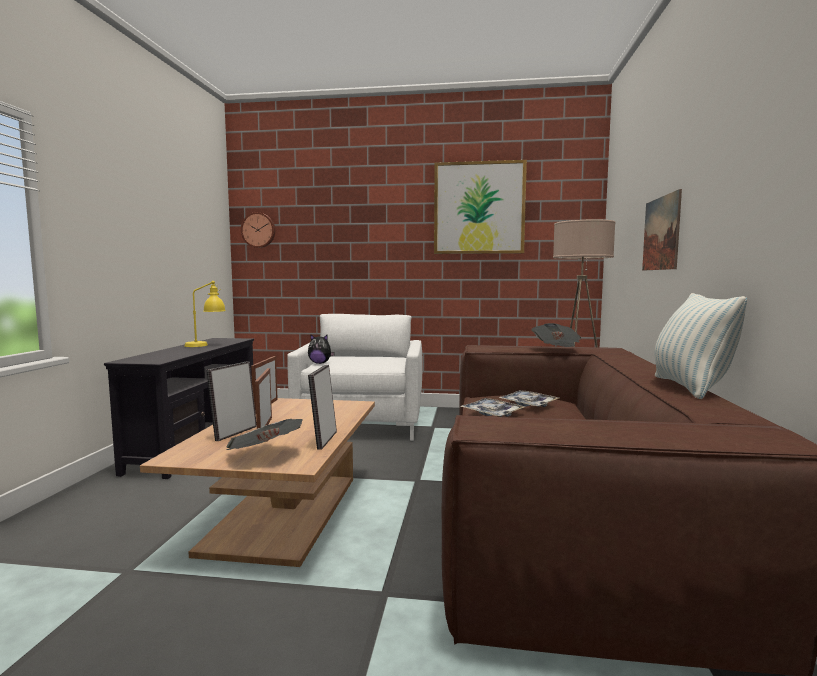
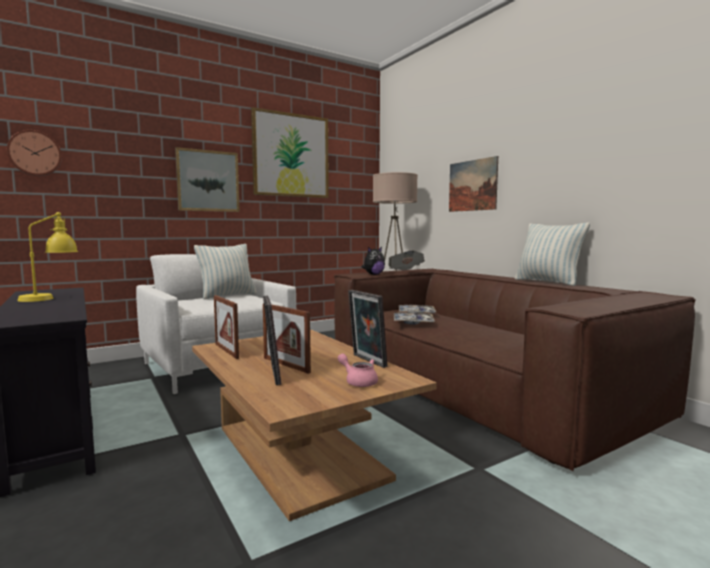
camera: 40 degrees left, 0 degrees up
newspaper [226,419,303,450] -> pink teapot [338,354,378,387]
plush toy [308,334,335,364] -> plush toy moved to [362,247,385,275]
none -> picture [175,147,240,212]
none -> pillow [194,244,257,299]

